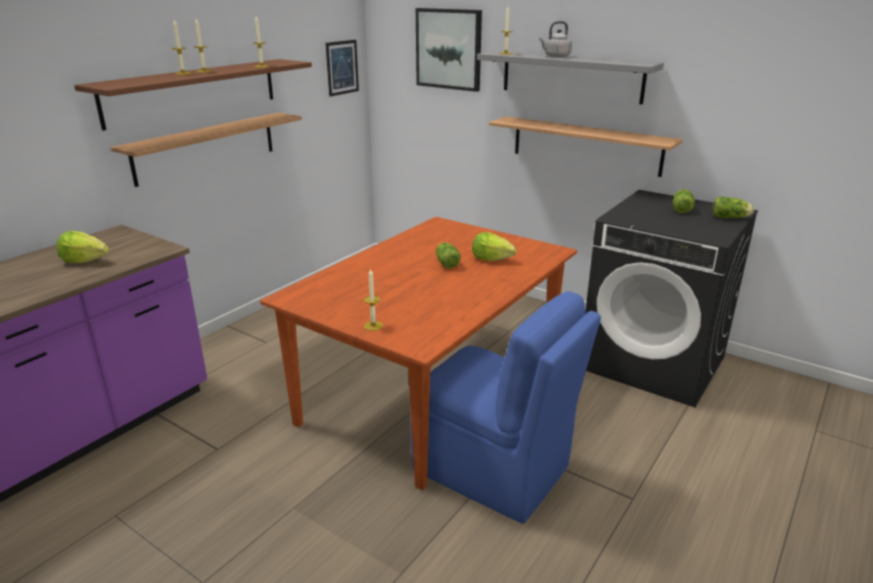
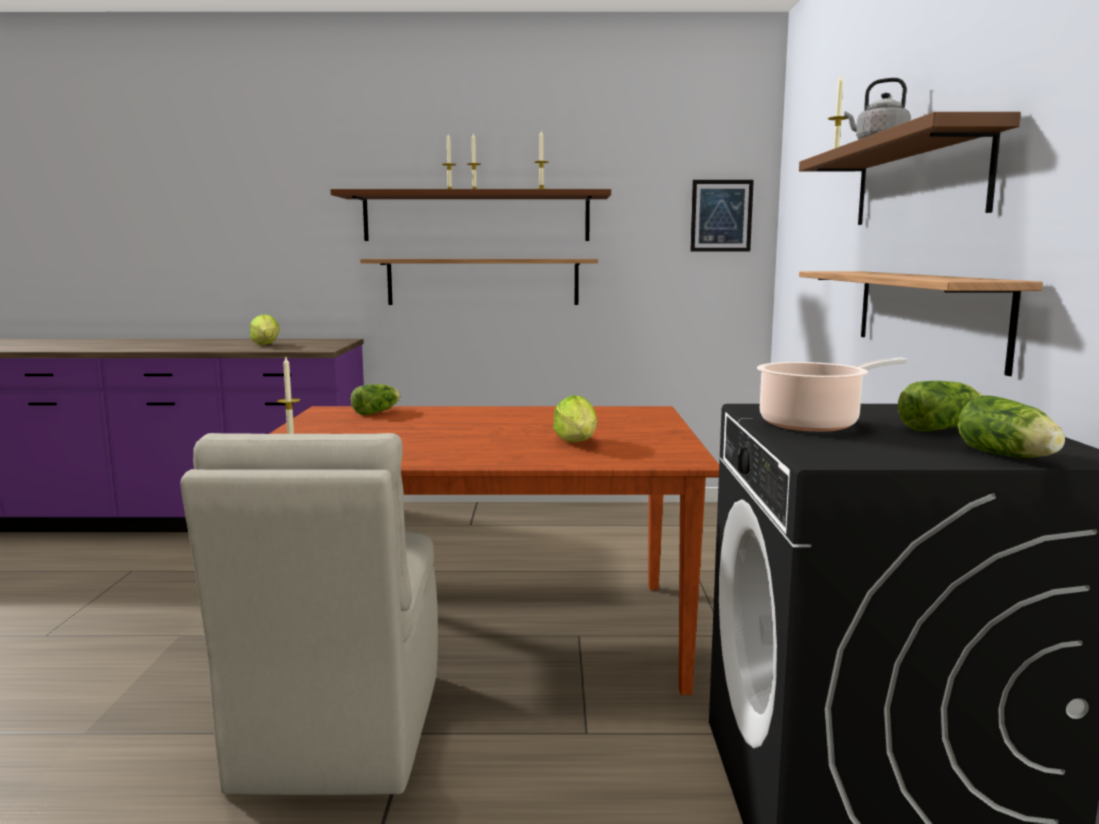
camera: 55 degrees right, 15 degrees down
blue chair [411,291,601,524] -> beige chair [181,433,438,795]
picture [416,8,482,92] -> none
lettuce [436,242,461,269] -> lettuce moved to [351,384,401,415]
grey shelf [477,51,664,104] -> brown shelf [799,112,1021,225]
none -> cooking pot [757,358,908,432]

